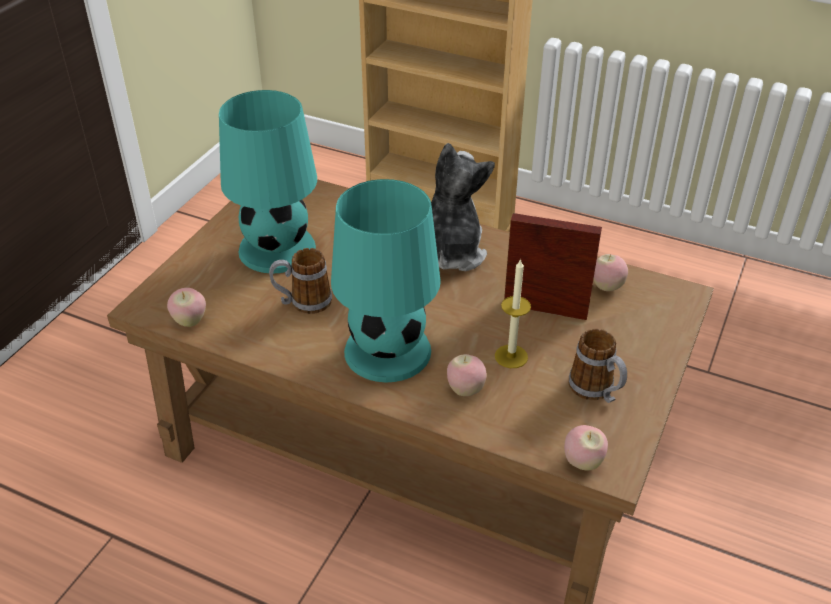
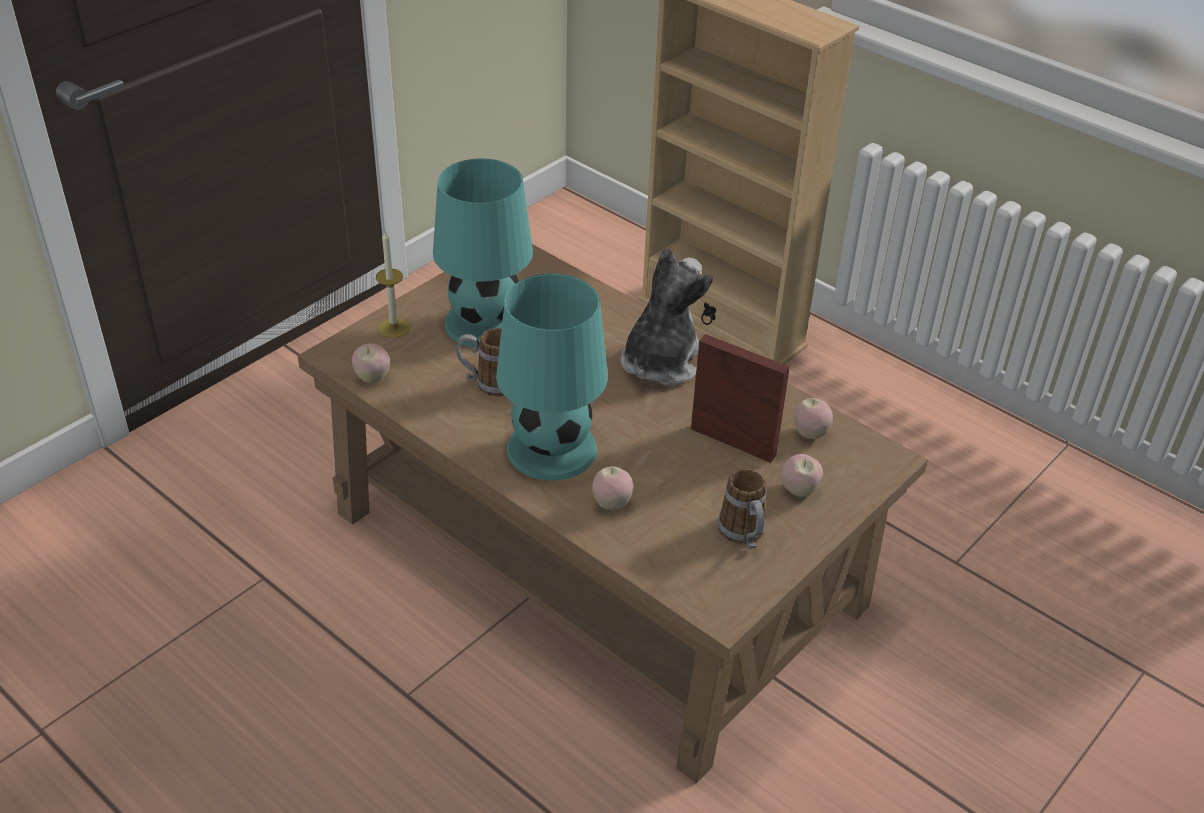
camera: 15 degrees right, 0 degrees up
candle [495,258,531,368] -> candle moved to [376,231,410,338]
apple [564,425,608,470] -> apple moved to [781,454,823,497]

